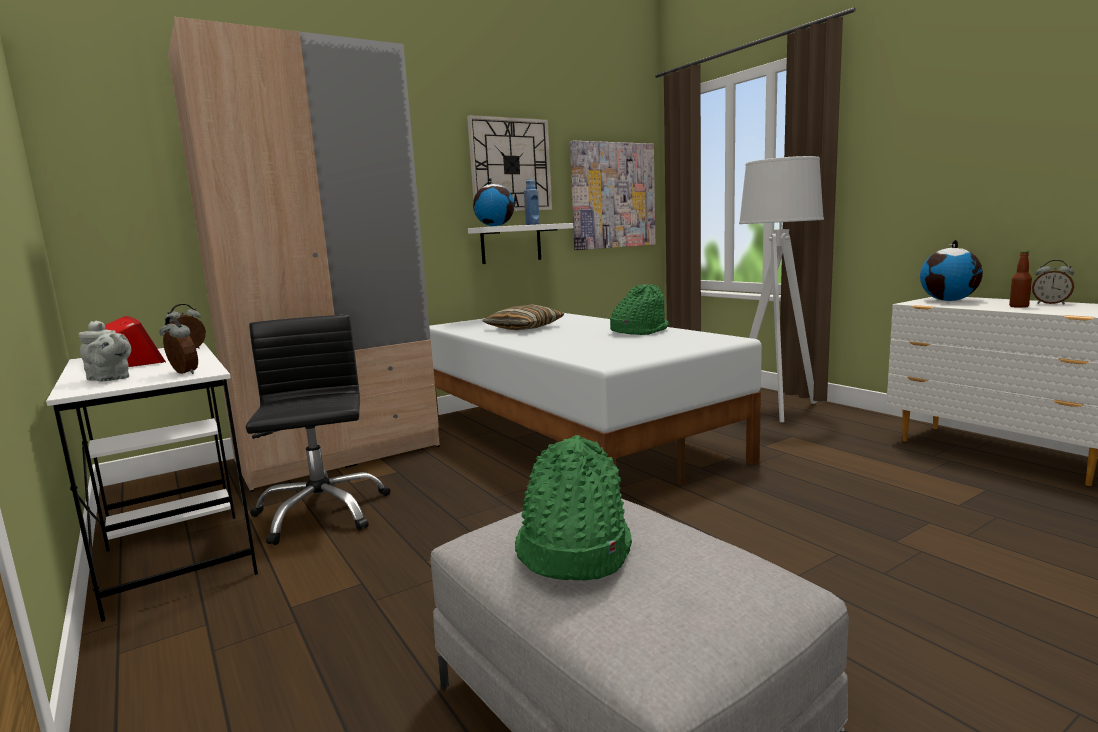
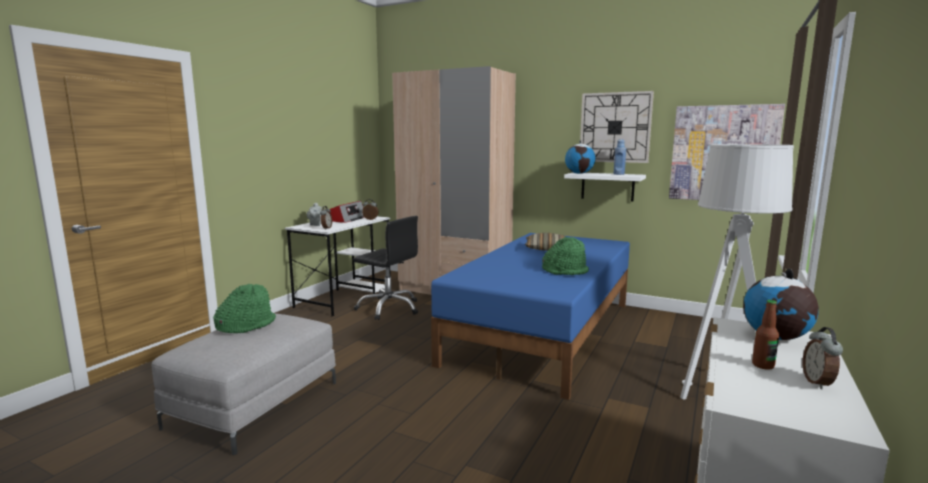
camera: 60 degrees right, 0 degrees up
black office chair [246,315,391,545] -> black office chair turned 75 degrees clockwise [353,216,418,320]
white bed [429,313,762,485] -> blue bed [431,233,630,400]

